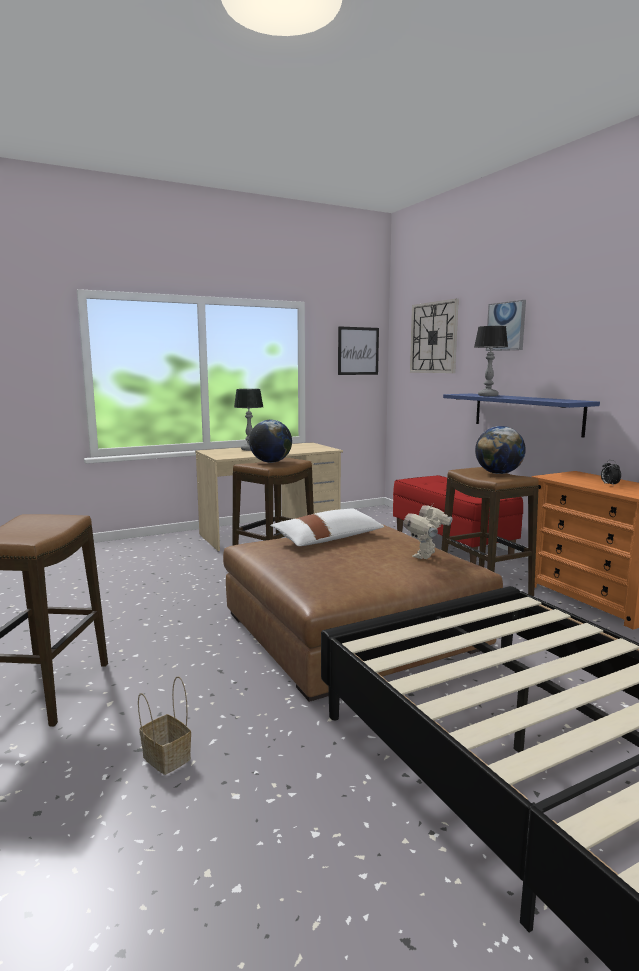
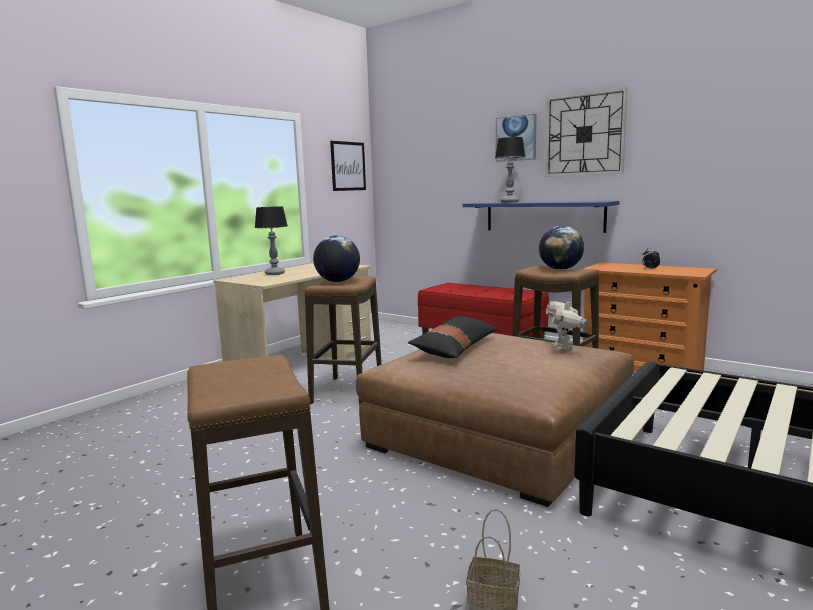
camera: 25 degrees left, 0 degrees up
white pillow [270,508,384,546] -> black pillow [408,316,497,358]
wall clock [410,299,459,373] -> wall clock moved to [545,87,627,177]

